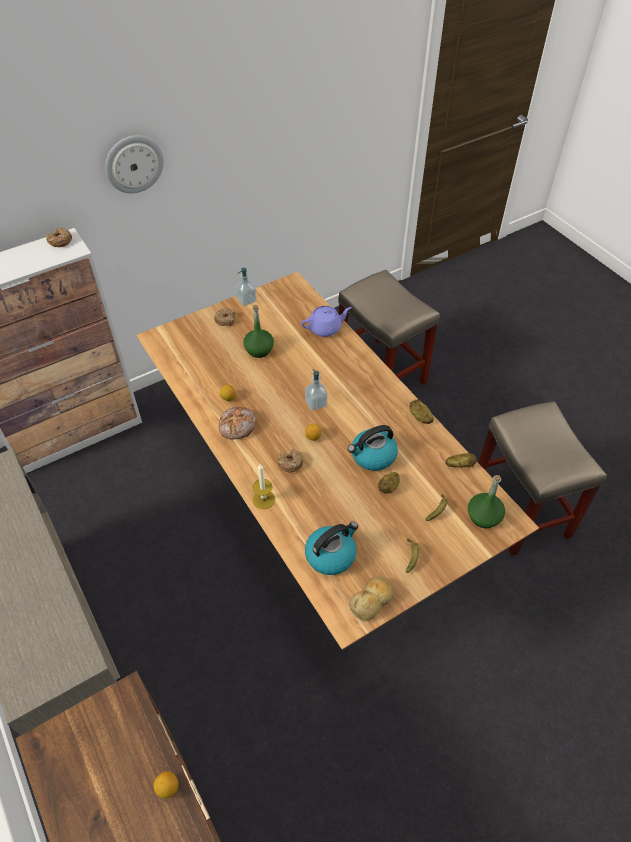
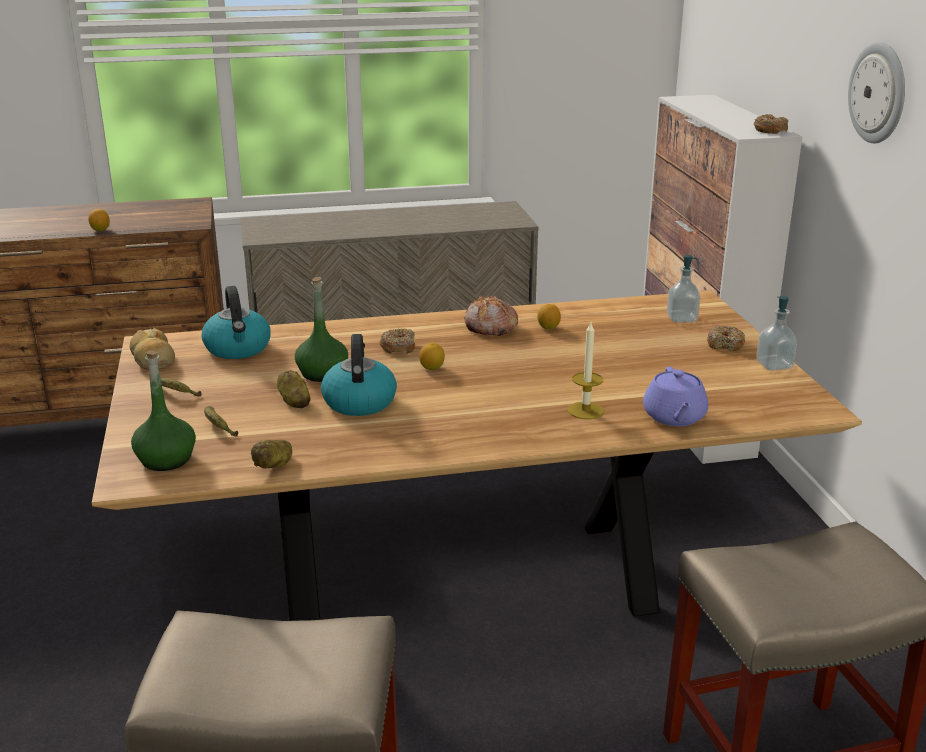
camera: 110 degrees right, 25 degrees down
green bottle [243,305,274,358] -> green bottle moved to [295,277,348,382]
candle [252,464,275,509] -> candle moved to [568,322,604,419]
soap dispenser [305,369,327,411] -> soap dispenser moved to [667,255,700,323]
potato [410,399,434,424] -> none

